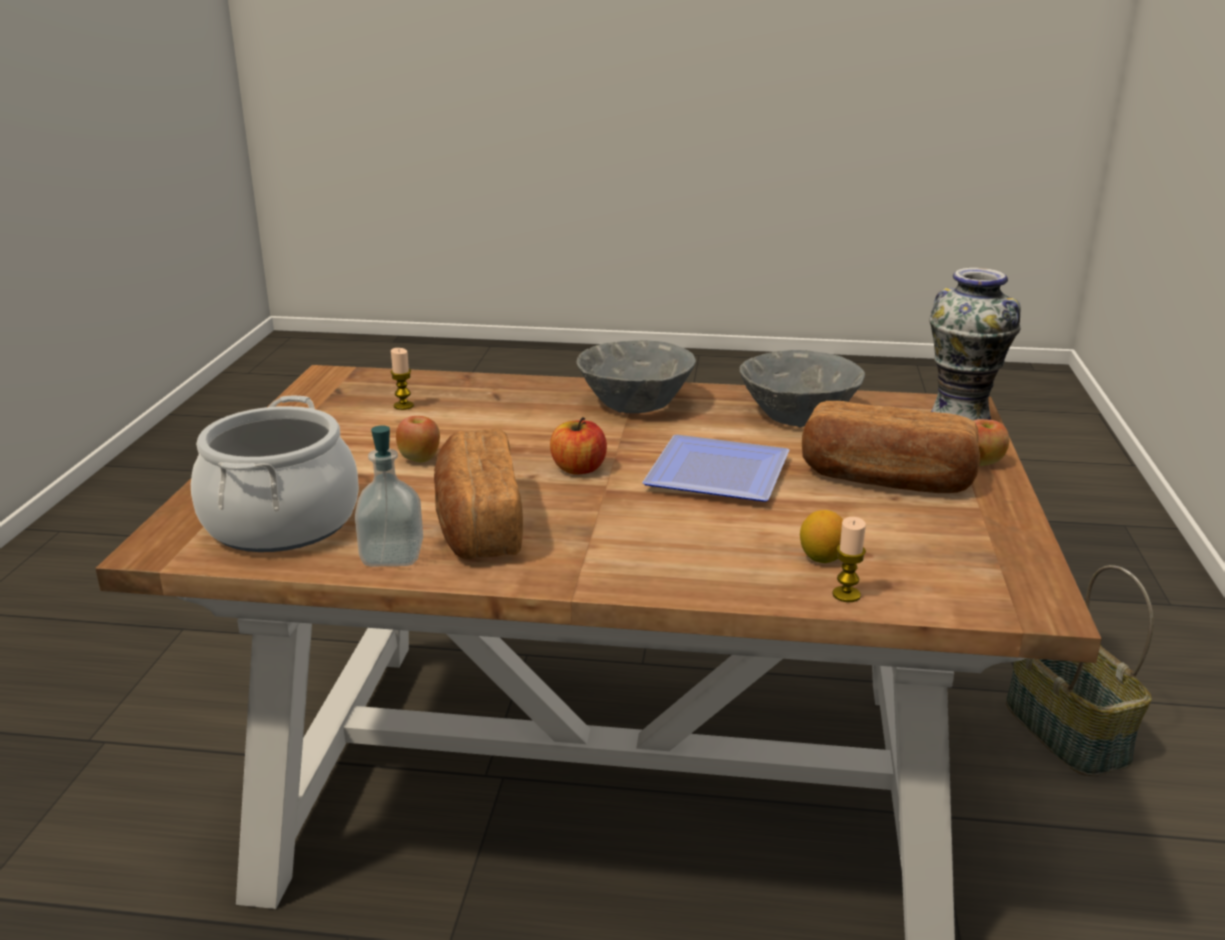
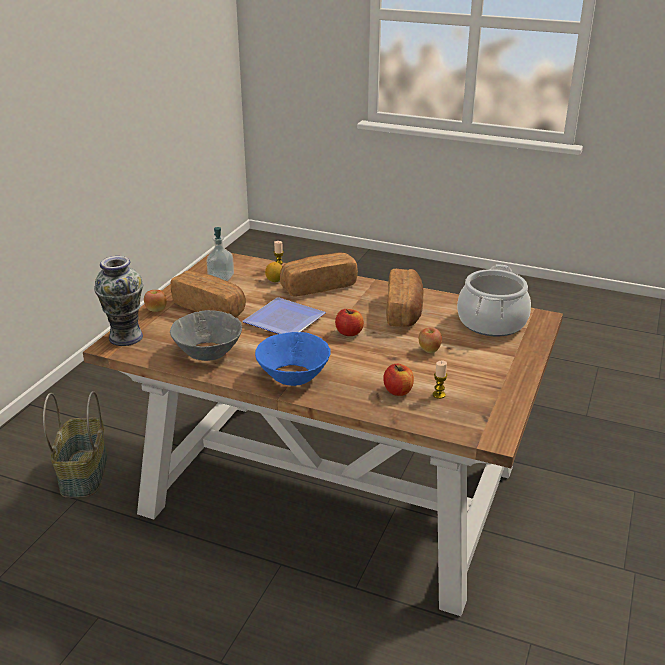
camera: 165 degrees left, 5 degrees up
soap dispenser [355,425,423,566] -> soap dispenser moved to [207,227,234,281]
grey bowl [576,340,696,413] -> blue bowl [255,332,331,386]
none -> bread [280,253,358,296]
none -> apple [383,364,414,396]

